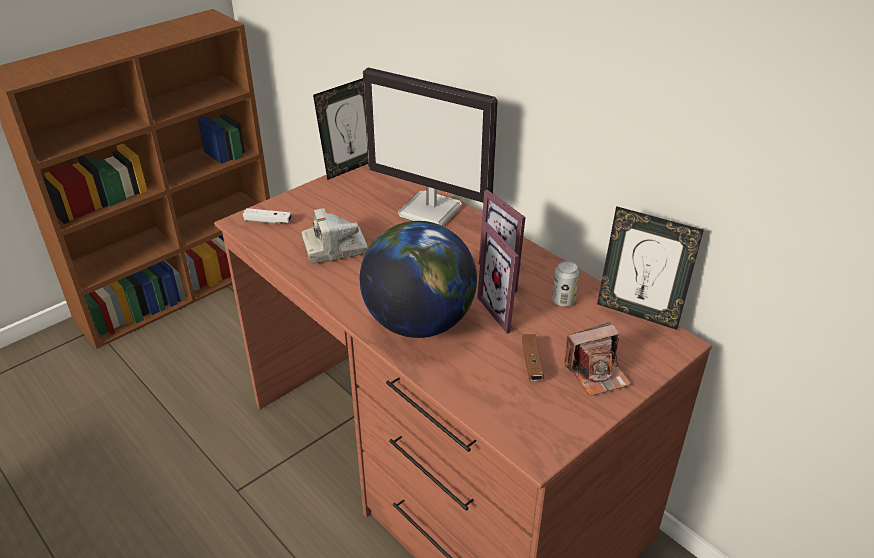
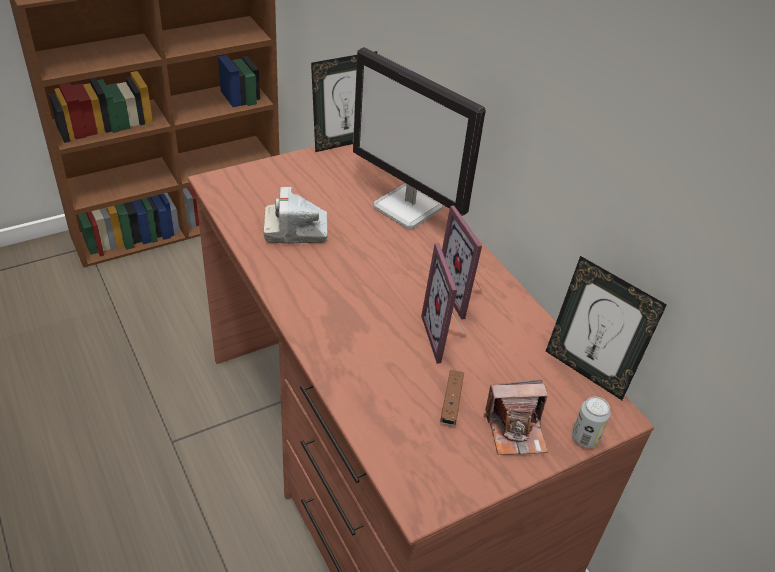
camera: 10 degrees right, 5 degrees up
white game controller [243,208,292,224] -> none
globe [360,221,477,338] -> none
can [552,261,579,307] -> can moved to [572,397,611,448]

